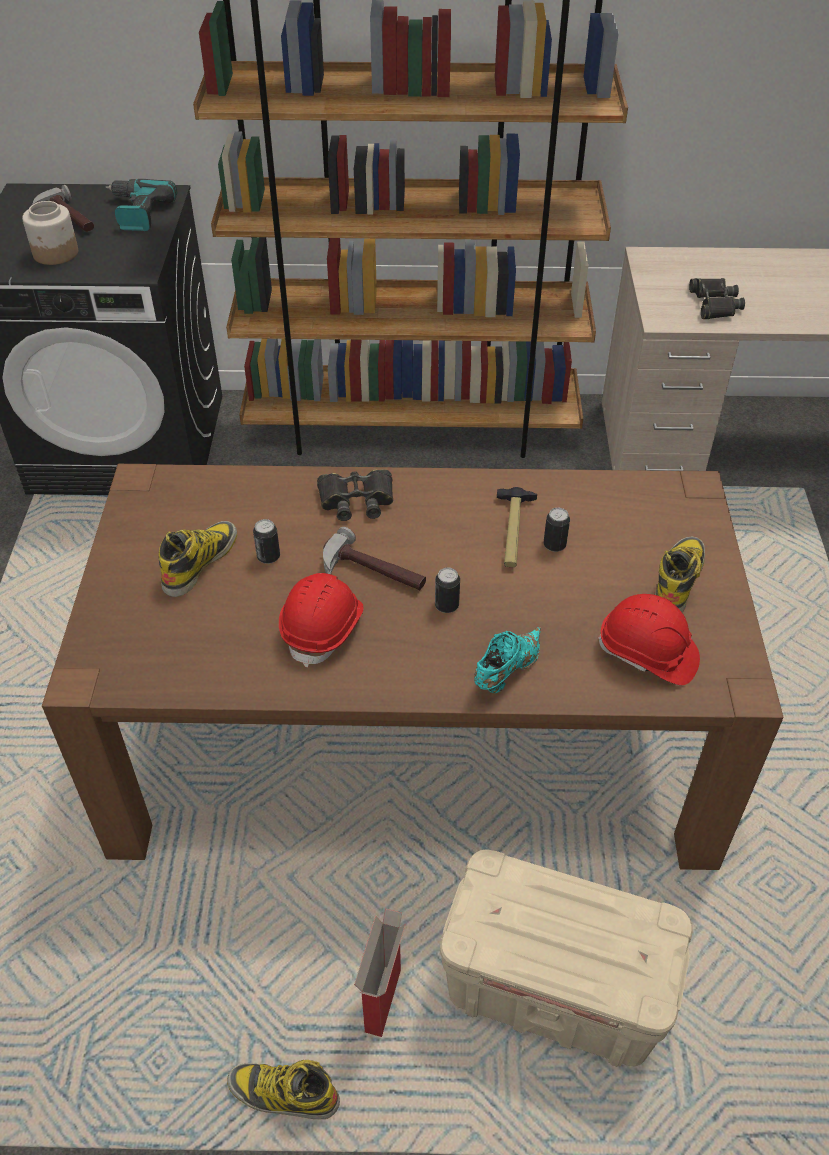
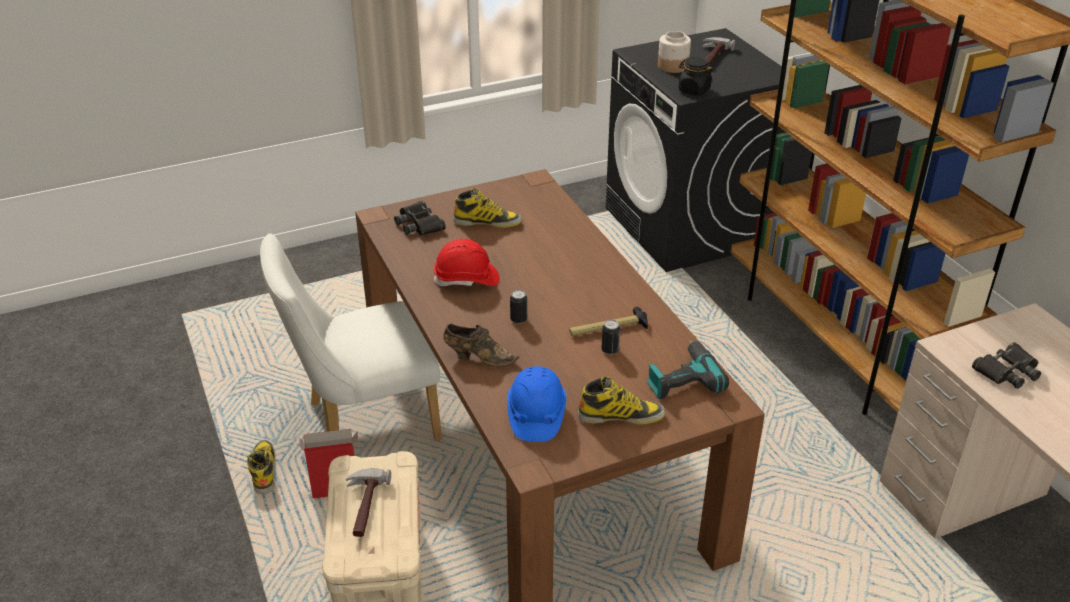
camera: 65 degrees right, 10 degrees down
power drill [106,179,177,232] -> power drill moved to [647,340,729,399]
can [253,519,280,564] -> none
black binoculars [317,469,393,521] -> black binoculars moved to [394,200,446,236]
hammer [323,527,426,590] -> hammer moved to [346,468,391,537]
turquoise shoe [474,627,541,693] -> brown shoe [443,324,520,366]
red hard hat [598,594,700,685] -> blue hard hat [507,366,566,442]
none -> white chair [260,234,442,441]
none -> black jar [679,57,713,96]

